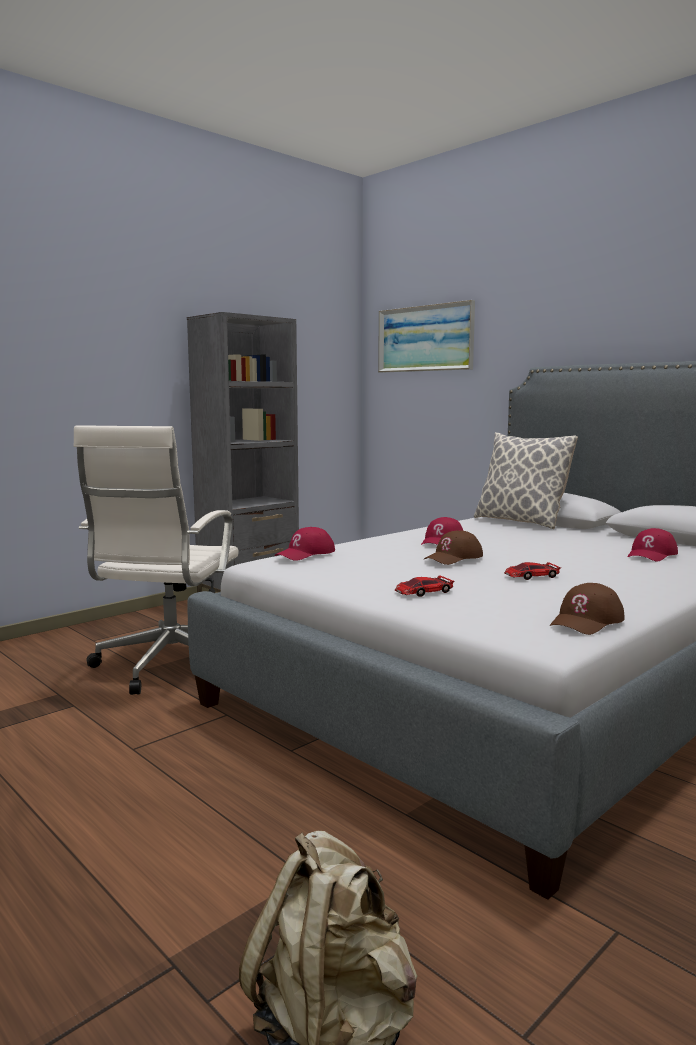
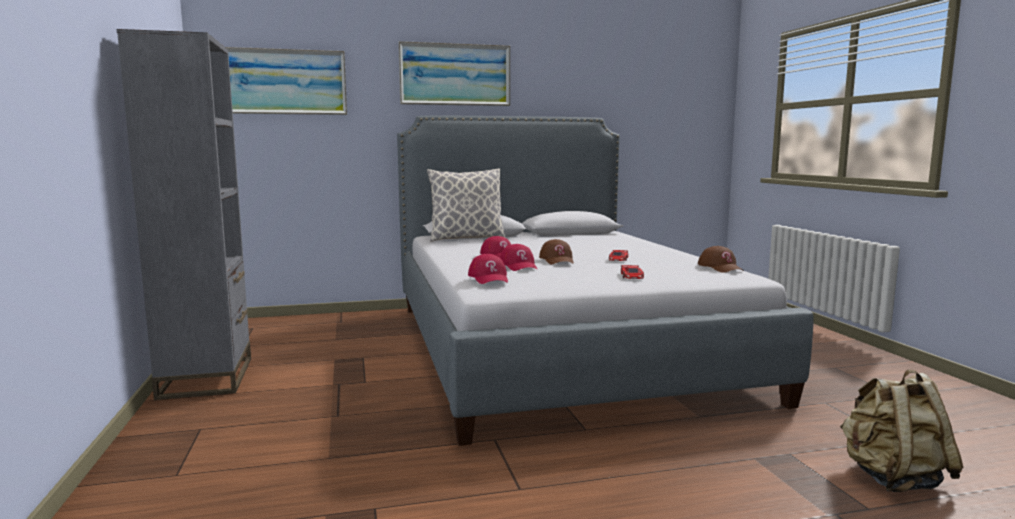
camera: 60 degrees left, 0 degrees up
white office chair [74,425,239,695] -> none
red cap [628,528,678,562] -> red cap moved to [500,244,538,271]
none -> picture [398,41,510,106]

